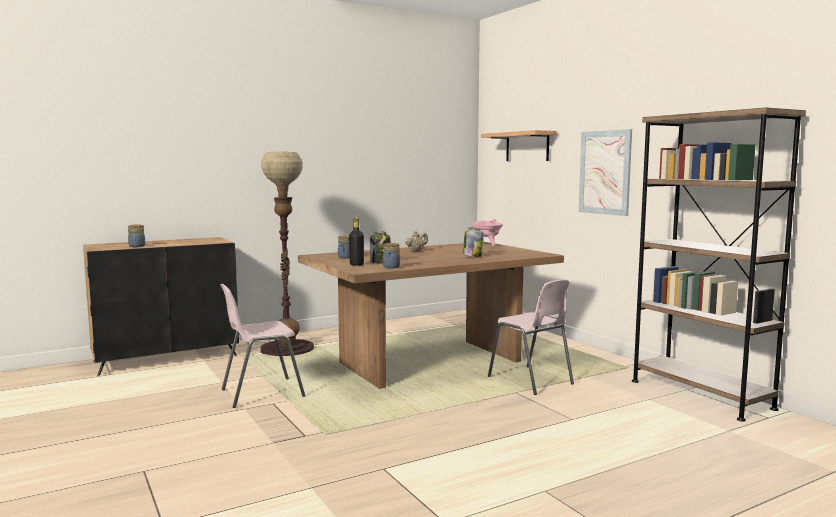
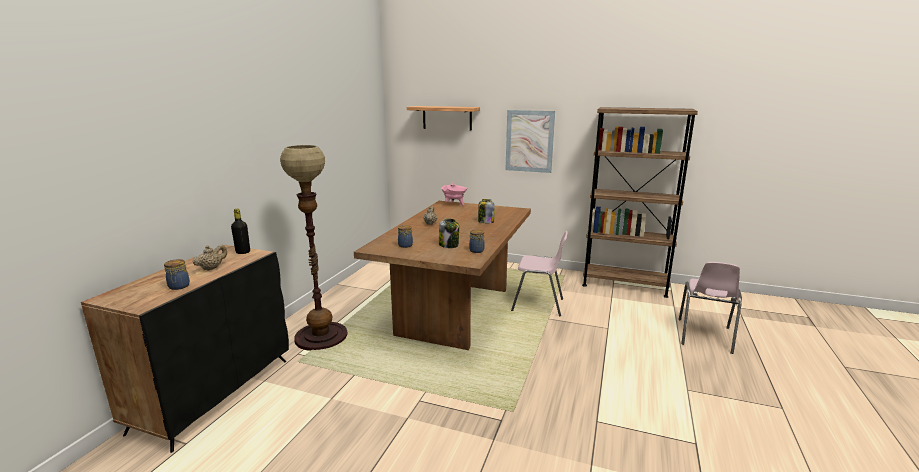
camera: 40 degrees left, 10 degrees up
pink chair [220,284,305,408] -> pink chair moved to [679,262,742,354]
black bottle [349,217,364,266] -> black bottle moved to [231,209,250,254]
none -> beige teapot [193,244,227,271]

